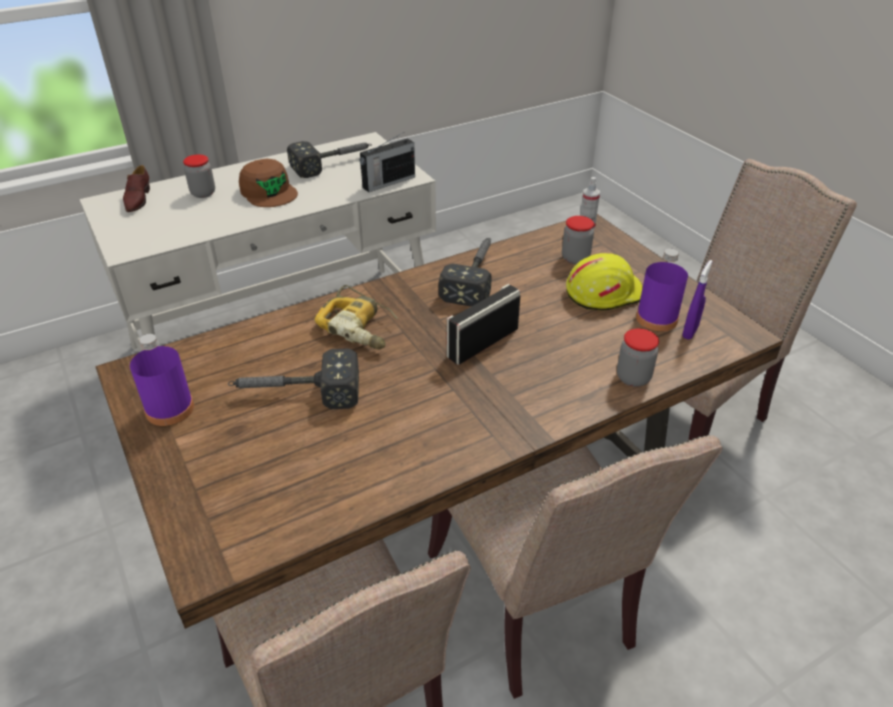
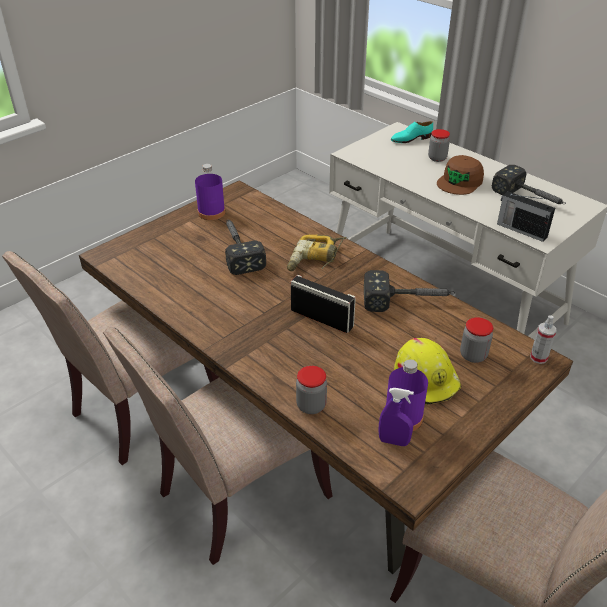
camera: 75 degrees right, 0 degrees up
brown shoe [123,165,150,212] -> turquoise shoe [391,121,433,143]

